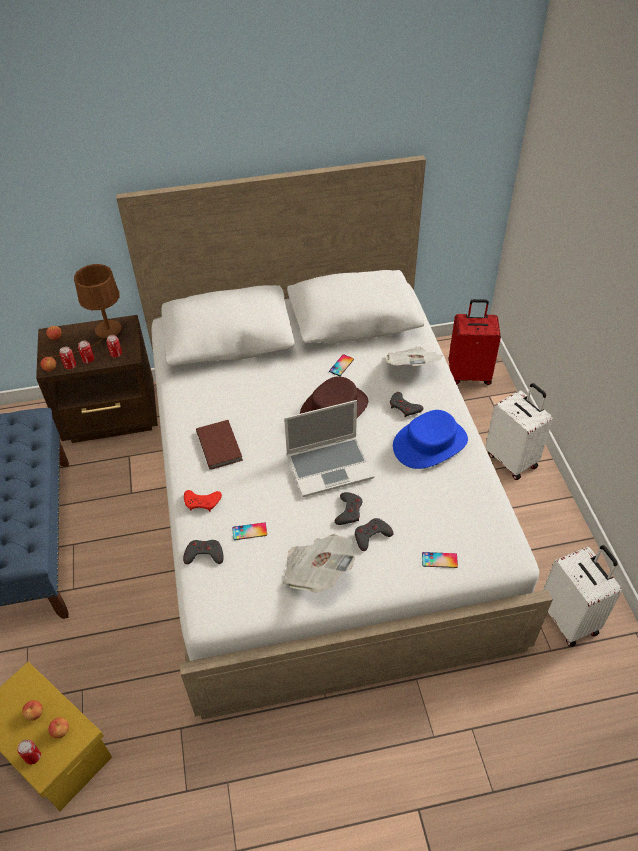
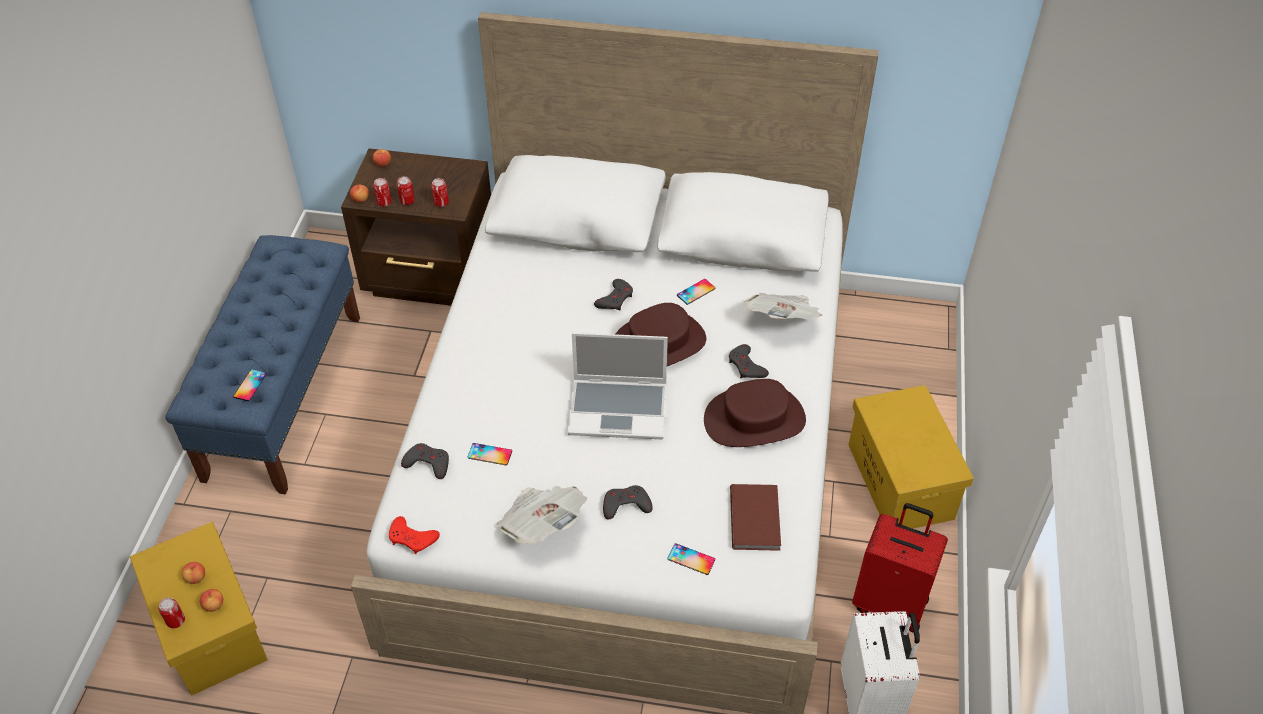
camera: 20 degrees right, 0 degrees up
brown table lamp [41,264,122,358] -> none
red game controller [184,490,222,512] -> red game controller moved to [389,516,440,554]
brown book [196,420,243,470] -> brown book moved to [730,484,781,551]
grey game controller [335,492,363,525] -> grey game controller moved to [594,279,633,311]
blue hat [393,410,468,469] -> brown hat [704,379,806,447]
red suitcase [449,299,501,385] -> red suitcase moved to [852,503,948,633]
white suitcase [485,383,553,480] -> yellow storage box [848,385,974,529]
none -> phone [233,369,267,401]

